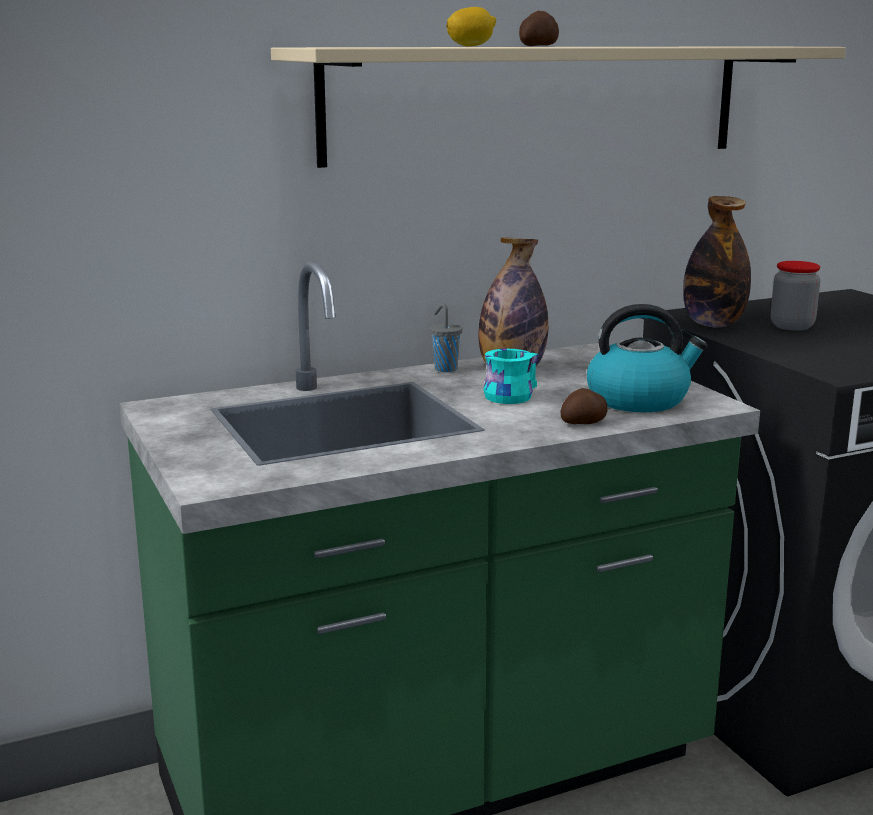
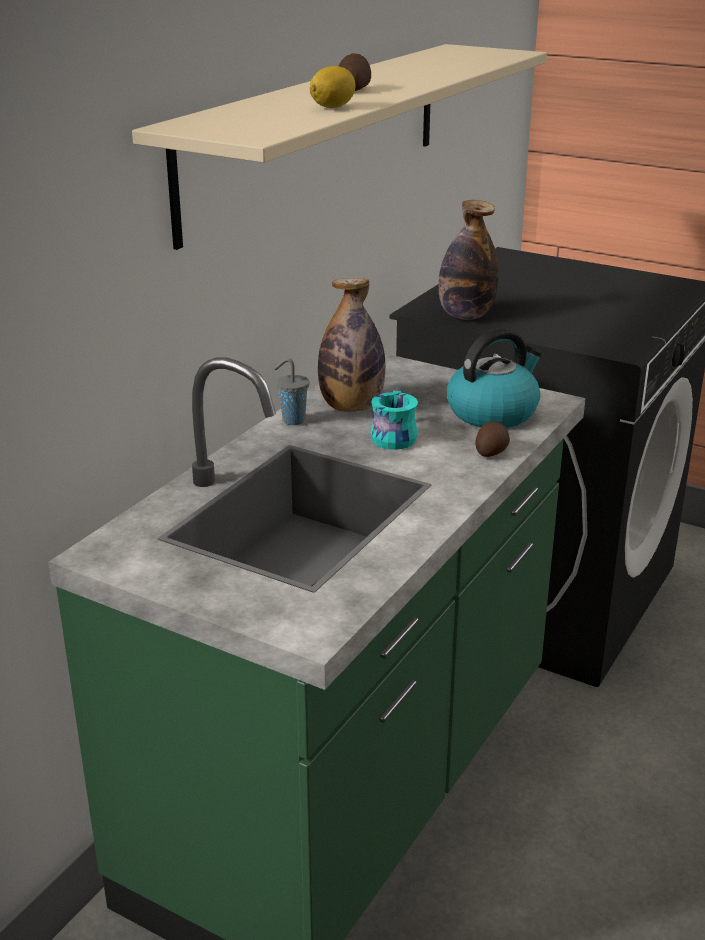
camera: 35 degrees left, 10 degrees up
jar [771,261,821,331] -> none

